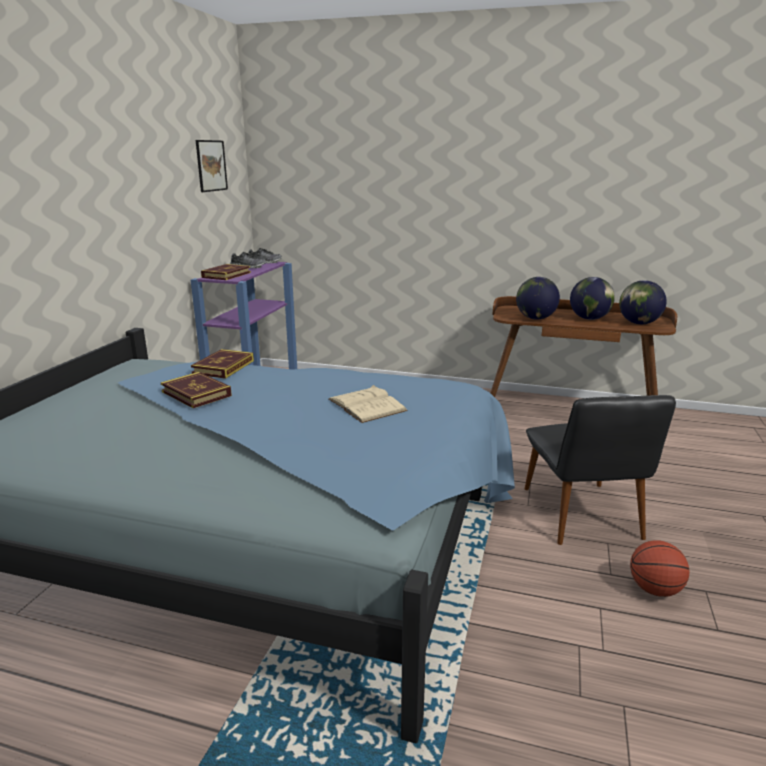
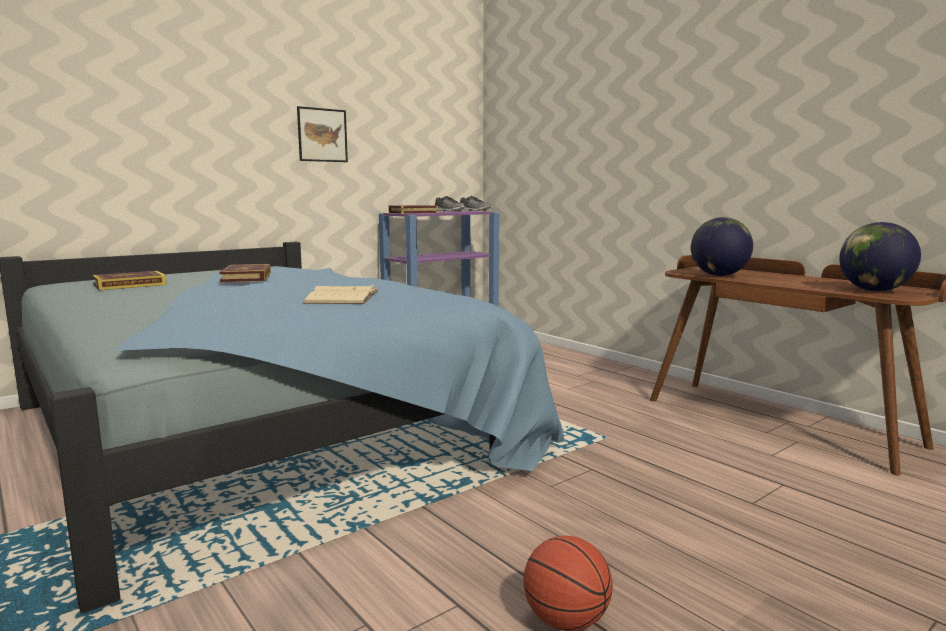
camera: 35 degrees right, 10 degrees down
book [191,349,254,379] -> book moved to [92,271,167,290]
picture [196,140,228,192] -> picture moved to [297,106,348,162]
black chair [525,395,676,545] -> none
globe [570,277,615,320] -> none

